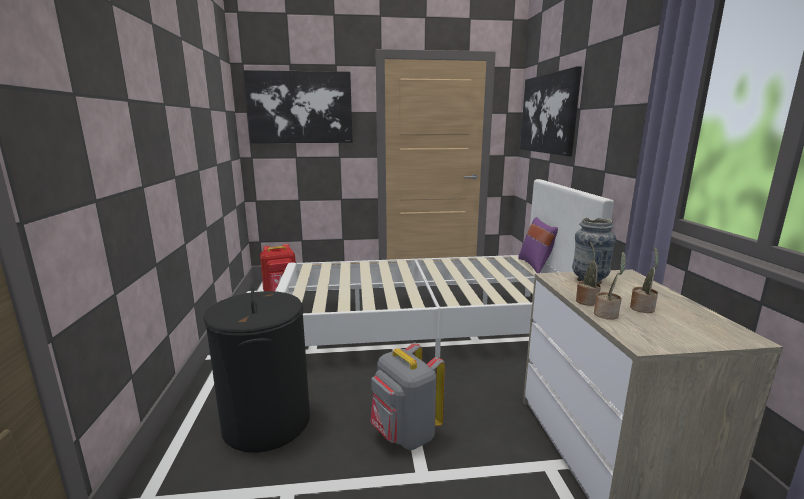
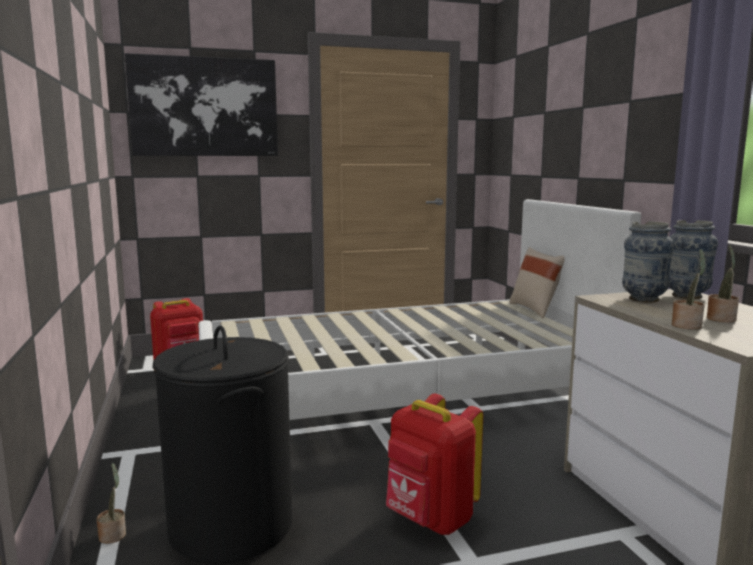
camera: 10 degrees left, 5 degrees down
grey backpack [370,342,445,450] -> red backpack [386,394,483,535]
purple pillow [518,217,558,273] -> beige pillow [509,247,565,318]
picture [520,66,582,156] -> none
potted plant [576,242,601,306] -> potted plant moved to [96,463,126,544]
none -> vase [669,220,718,299]

